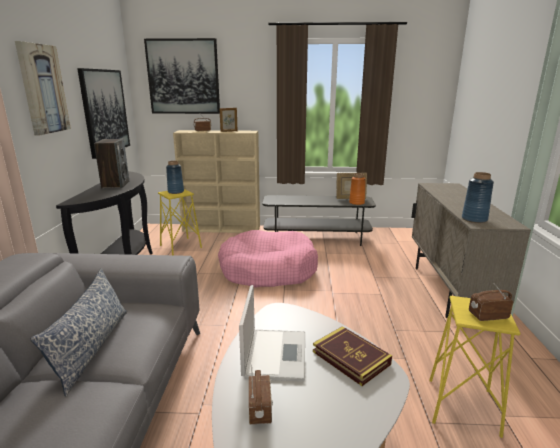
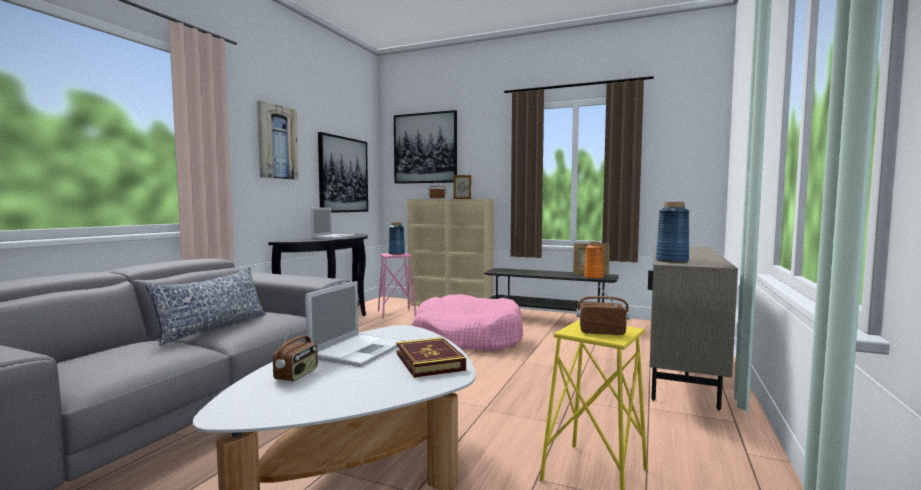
camera: 20 degrees right, 15 degrees down
speaker [94,138,129,188] -> laptop [310,207,356,239]
yellow stool [158,189,202,255] -> pink stool [378,253,416,319]

